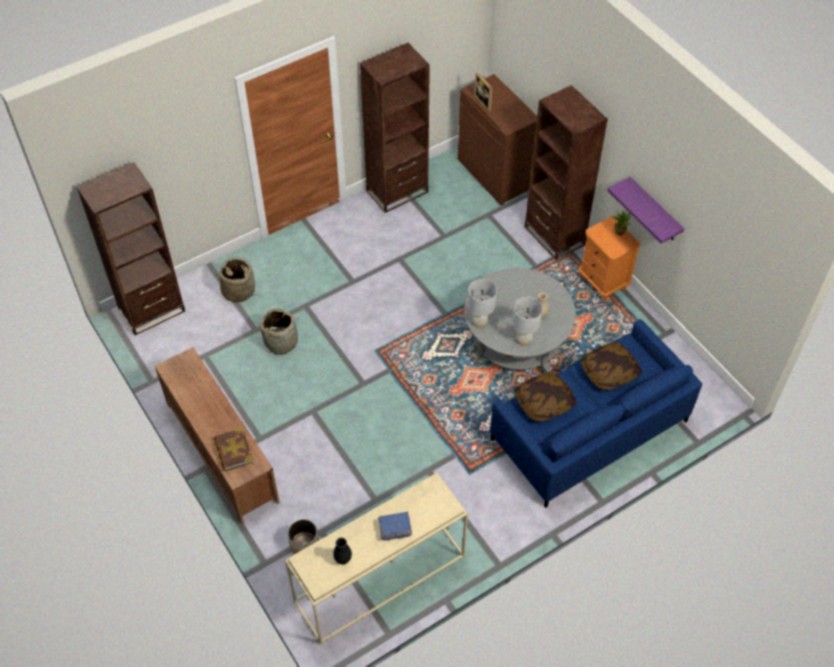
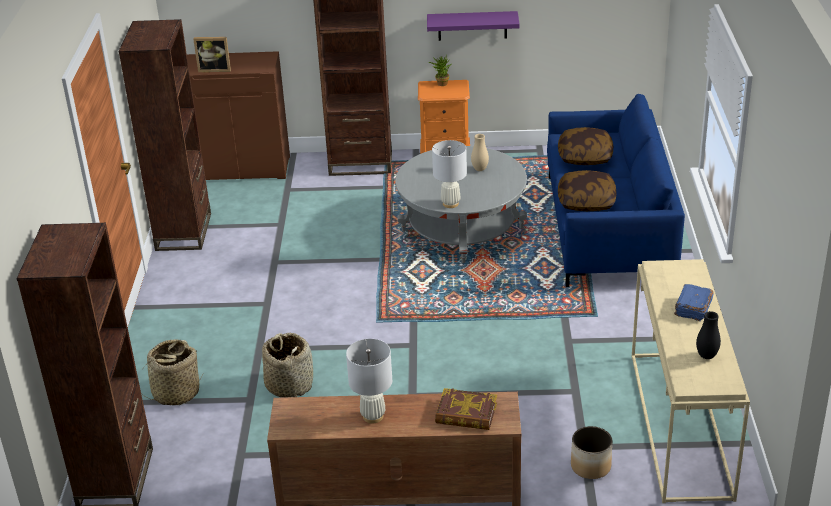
camera: 55 degrees left, 20 degrees down
white table lamp [512,297,543,346] -> white table lamp moved to [346,339,392,424]

